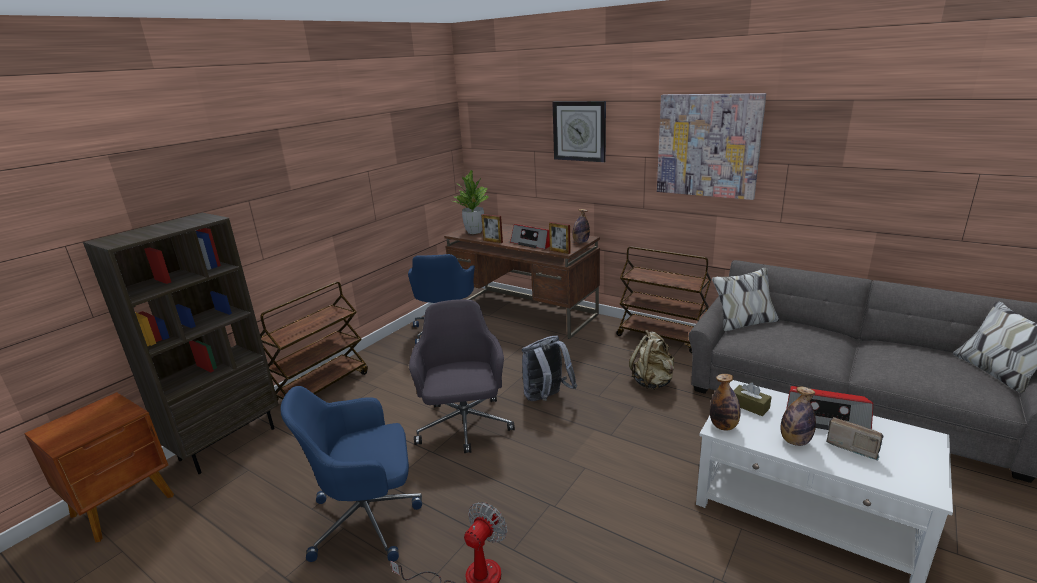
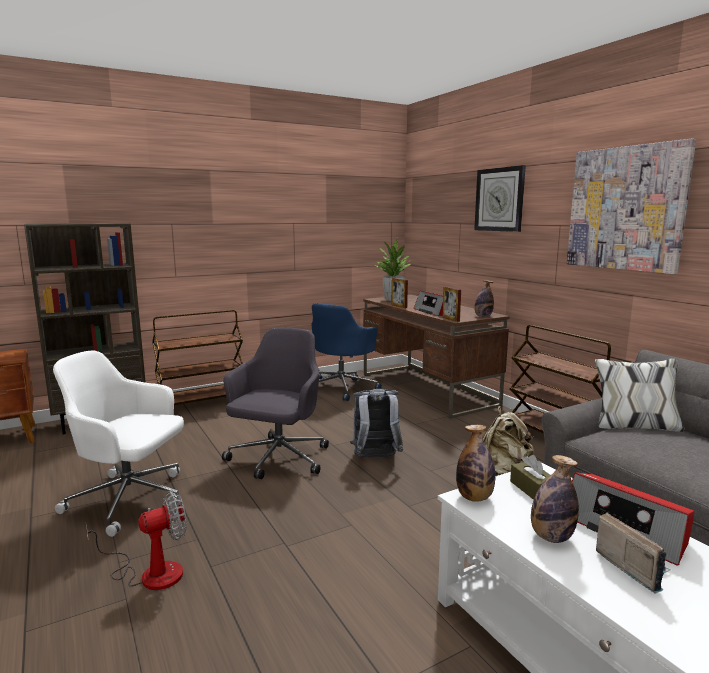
camera: 25 degrees right, 10 degrees down
blue office chair [281,386,422,562] -> white office chair [53,350,184,537]

